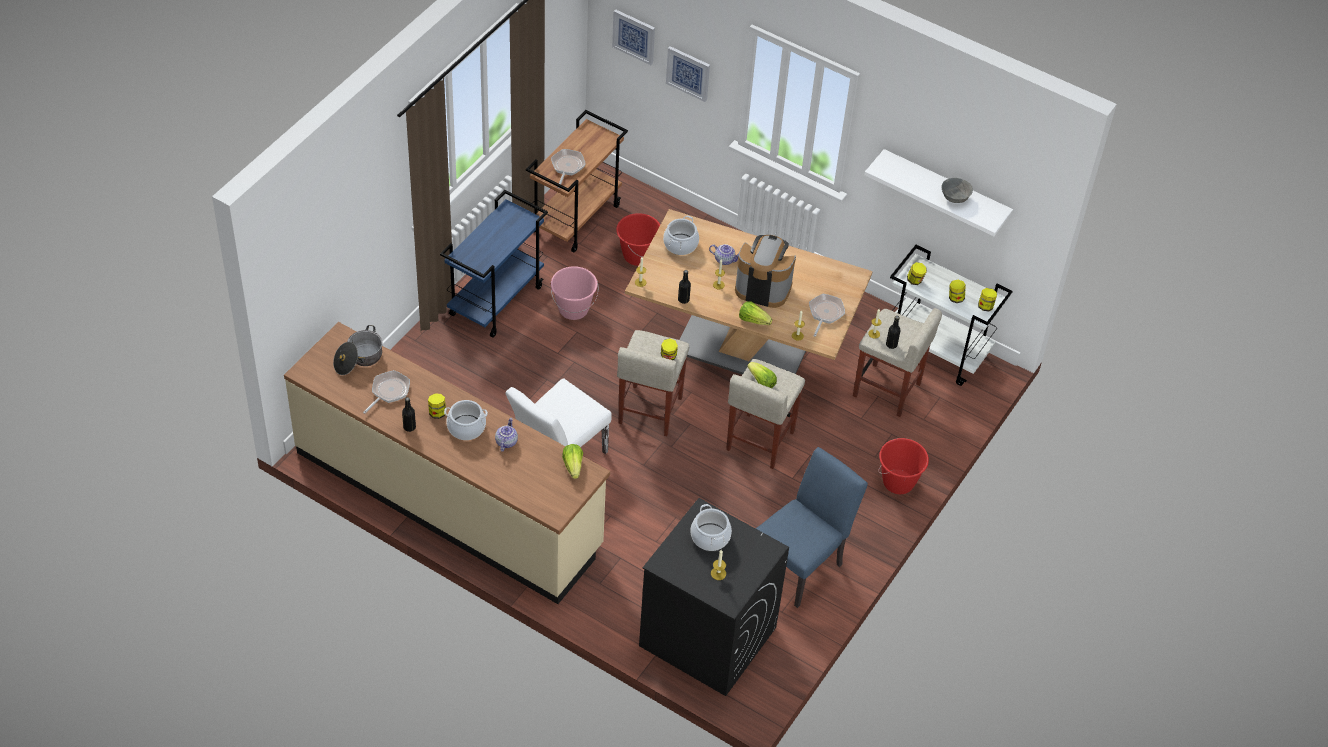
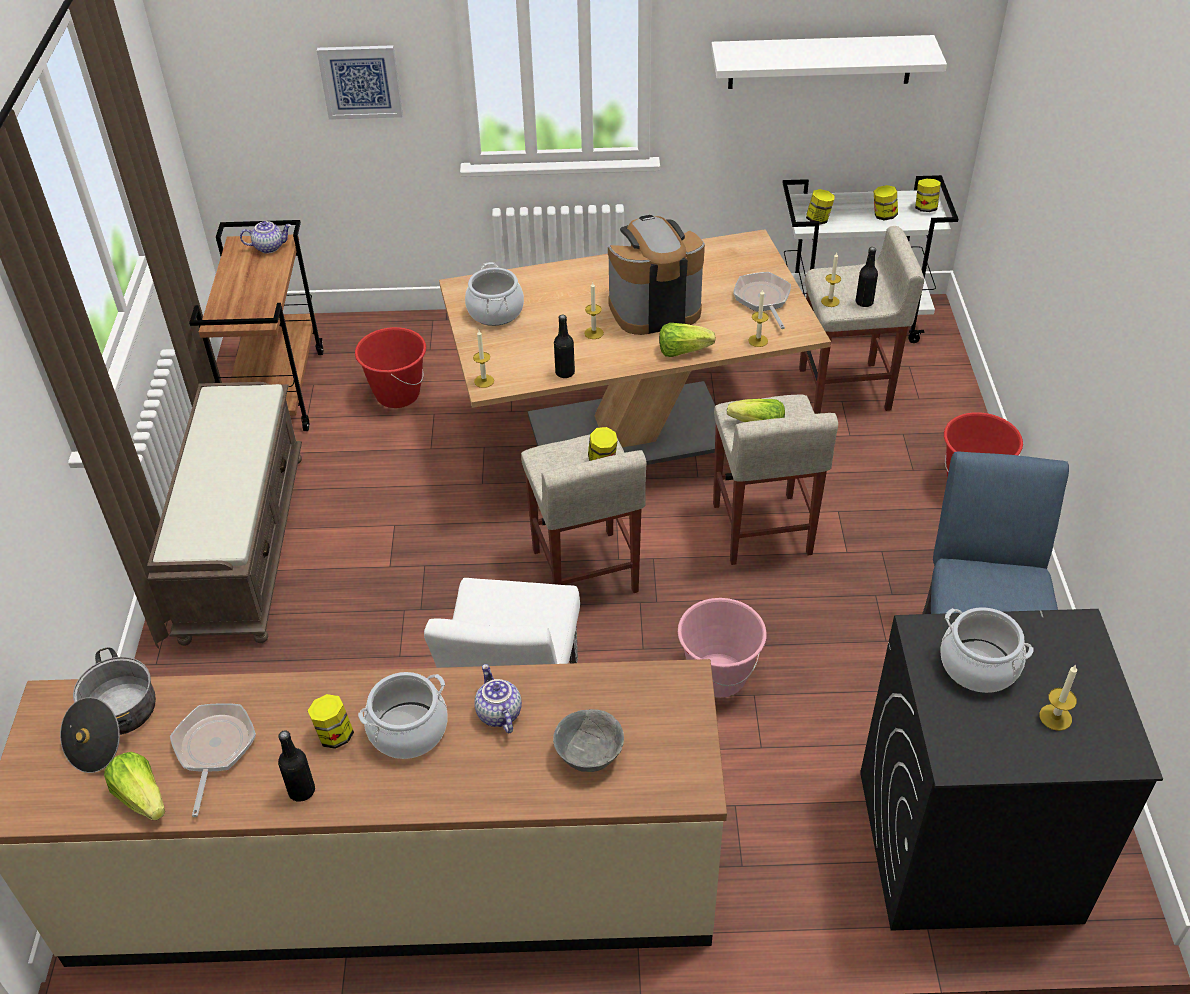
camera: 30 degrees left, 5 degrees down
blue cart [440,190,548,338] -> brown bench [147,382,302,646]
frying pan [551,149,586,188] -> none
pink bucket [551,266,599,320] -> pink bucket moved to [678,598,767,698]
lettuce [562,444,583,479] -> lettuce moved to [104,752,165,820]
picture [612,9,655,65] -> none
teapot [709,244,739,265] -> teapot moved to [240,221,292,254]
grey bowl [941,178,973,203] -> grey bowl moved to [553,709,624,772]

